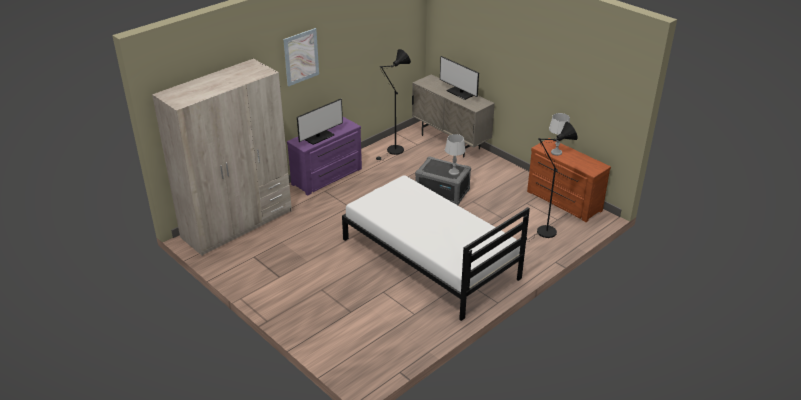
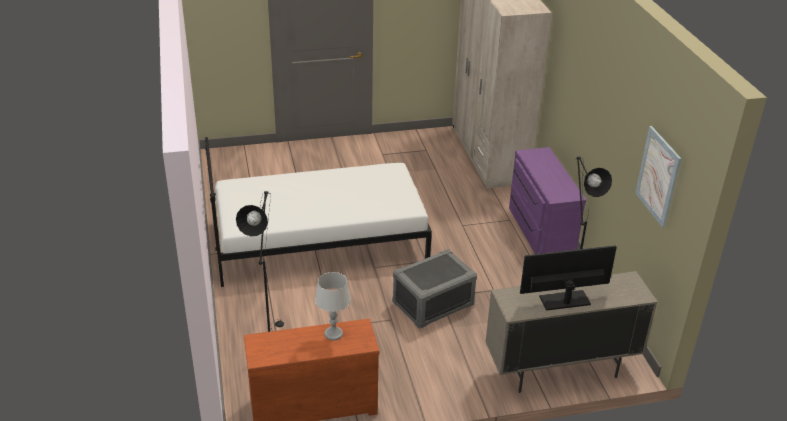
camera: 120 degrees right, 0 degrees up
picture [283,28,319,87] -> picture moved to [635,126,681,228]
monitor [297,99,343,145] -> none
grey table lamp [445,134,465,176] -> none

